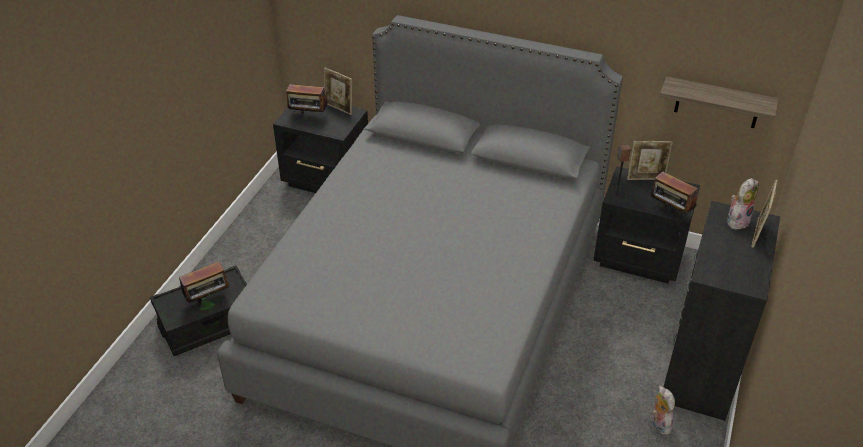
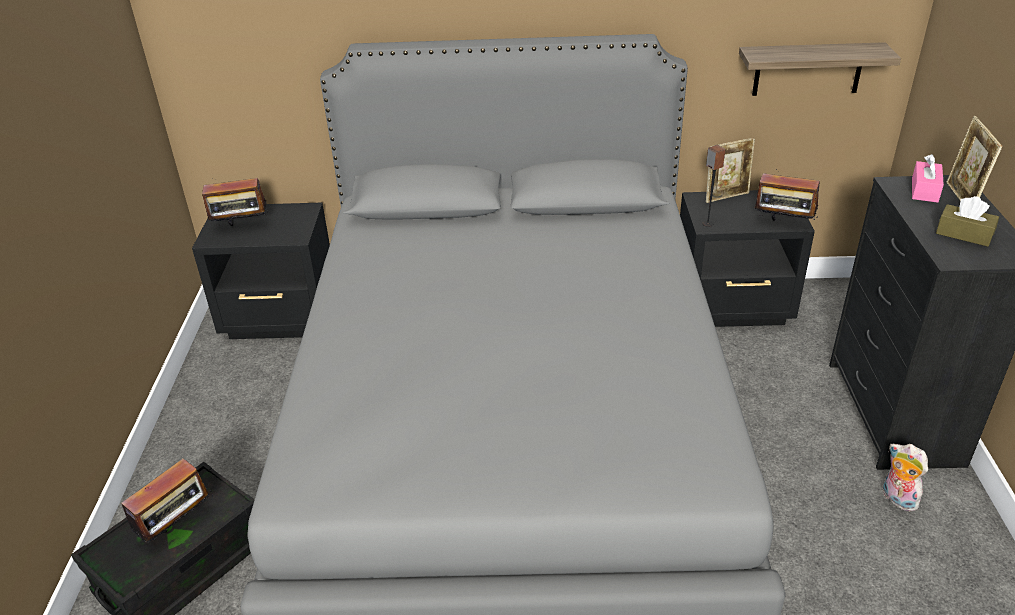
camera: 20 degrees left, 5 degrees down
picture frame [324,68,352,115] -> none
plush toy [727,178,759,230] -> pink tissue box [912,154,944,203]
none -> brown tissue box [936,196,999,247]

